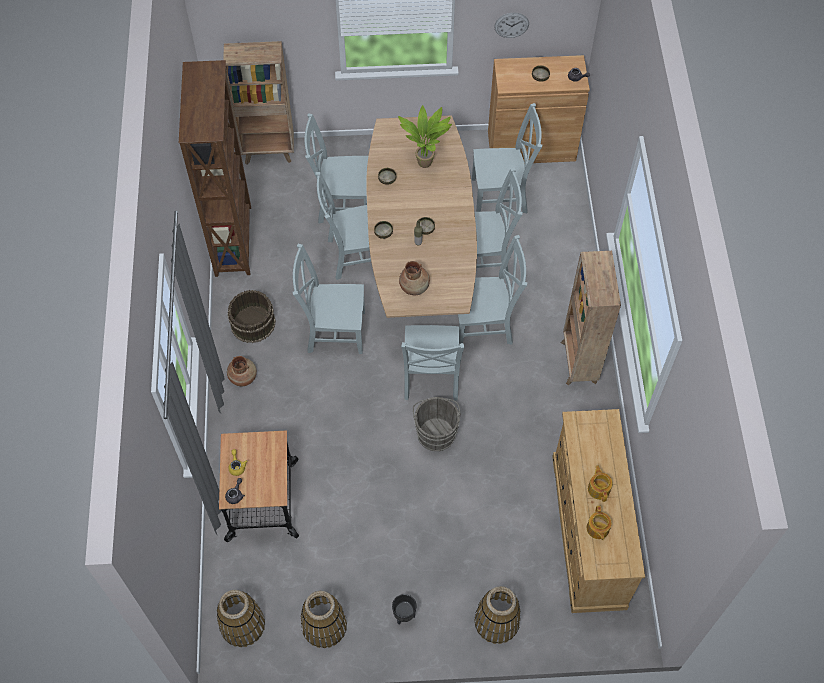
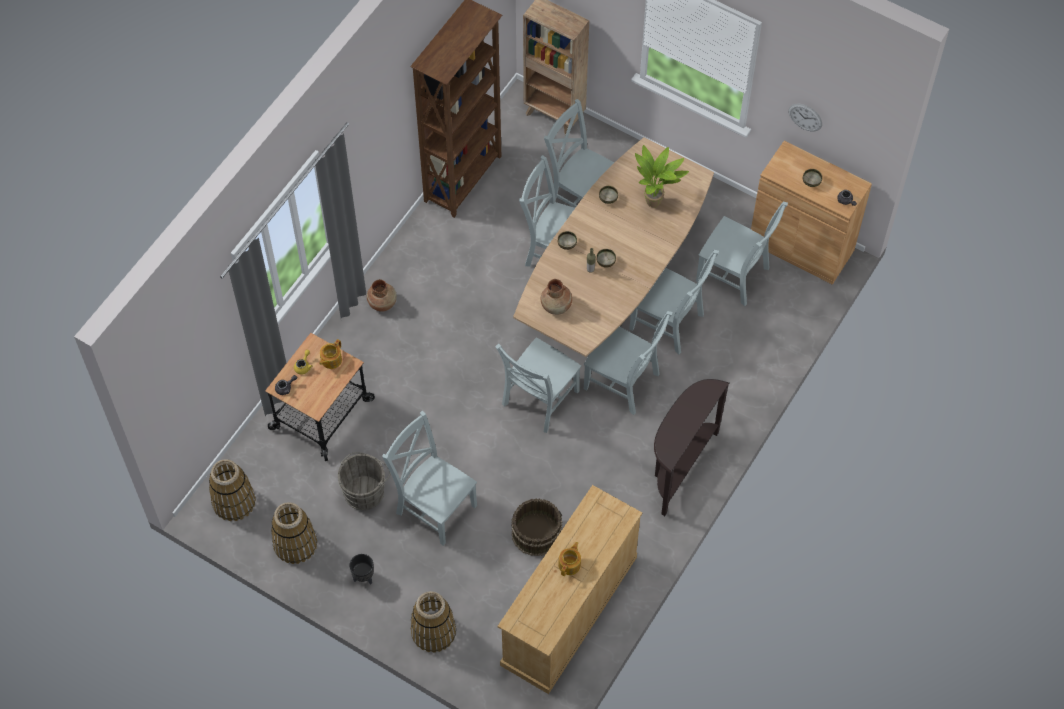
camera: 35 degrees right, 0 degrees up
brown bucket [228,290,276,343] -> brown bucket moved to [511,498,562,556]
grey chair [293,244,365,354] -> grey chair moved to [382,411,477,546]
grey bucket [413,397,461,451] -> grey bucket moved to [338,452,391,511]
brown bookcase [561,251,621,386] -> brown console table [654,379,729,516]
teapot [587,506,612,540] -> teapot moved to [319,339,342,369]

